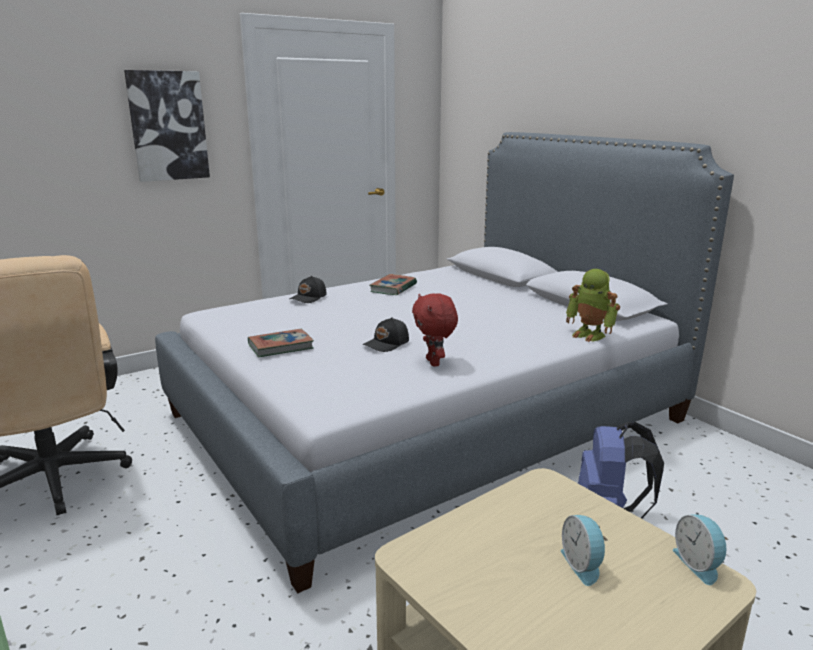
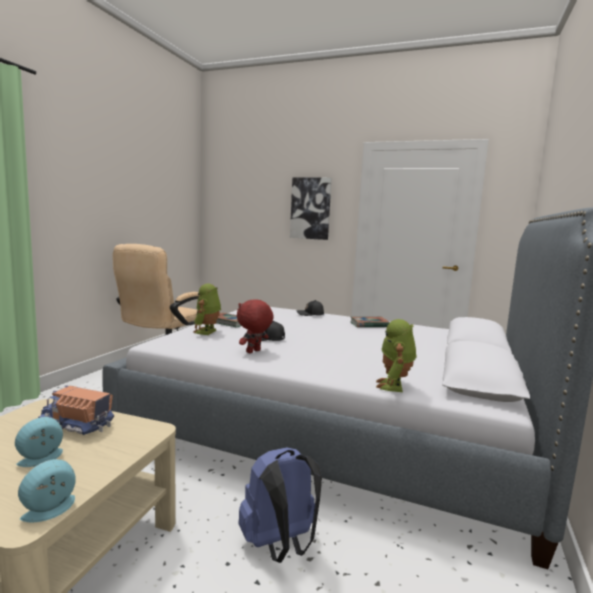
camera: 55 degrees right, 10 degrees down
none -> toy truck [38,386,114,435]
none -> toy robot [193,284,221,335]

